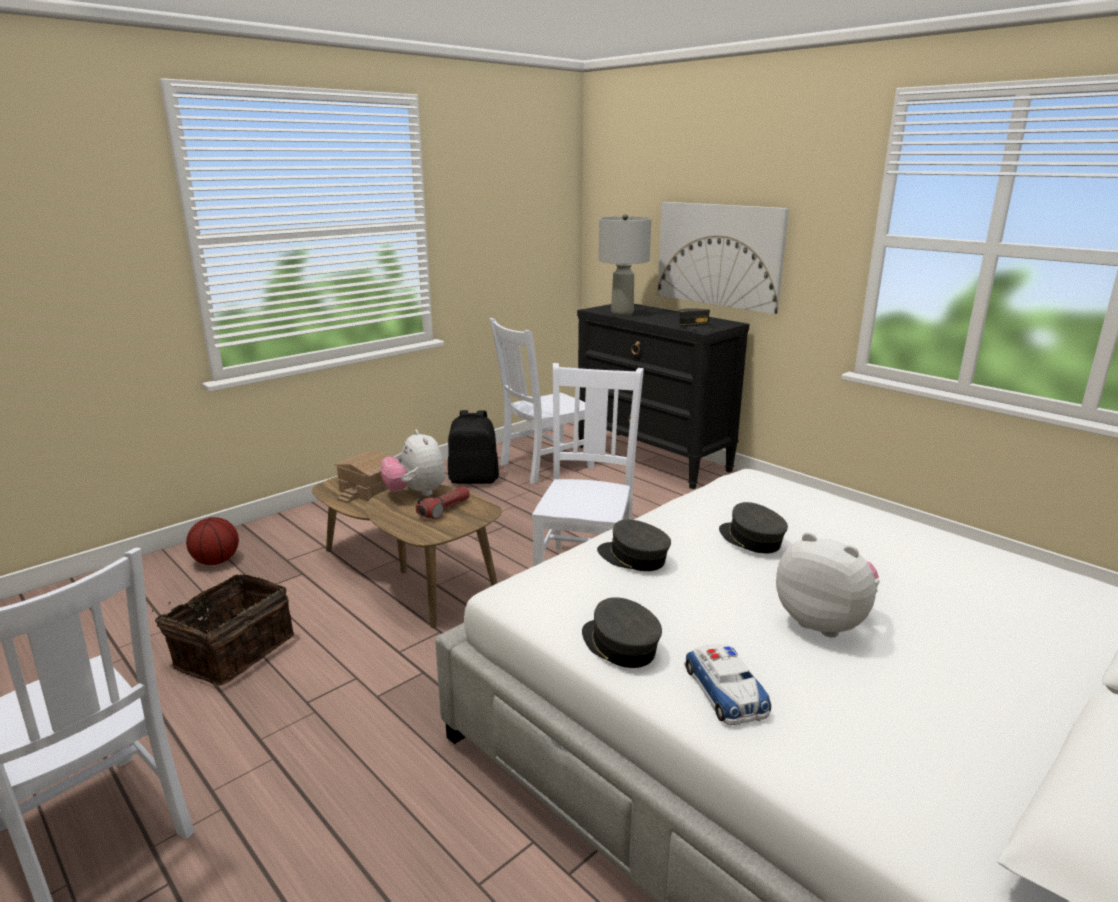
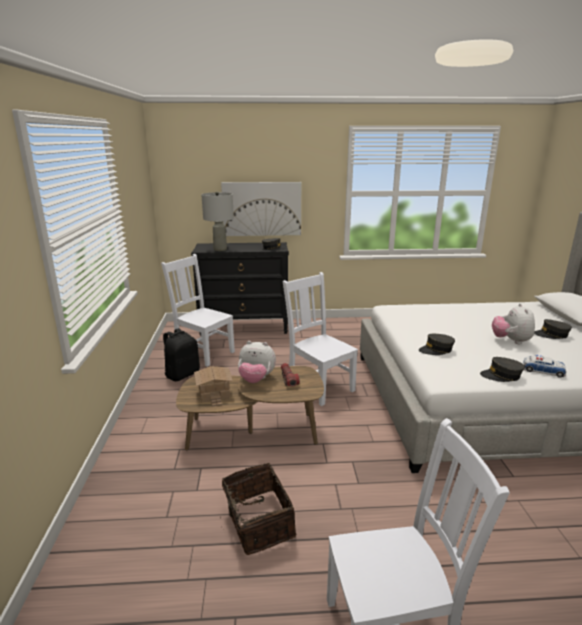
camera: 50 degrees left, 0 degrees up
basketball [186,517,239,565] -> none
white chair [490,318,594,484] -> white chair turned 120 degrees clockwise [161,254,235,367]
grey cap [719,502,788,554] -> grey cap moved to [534,319,572,339]
plush toy [776,532,880,638] -> plush toy turned 75 degrees counterclockwise [492,303,535,344]

